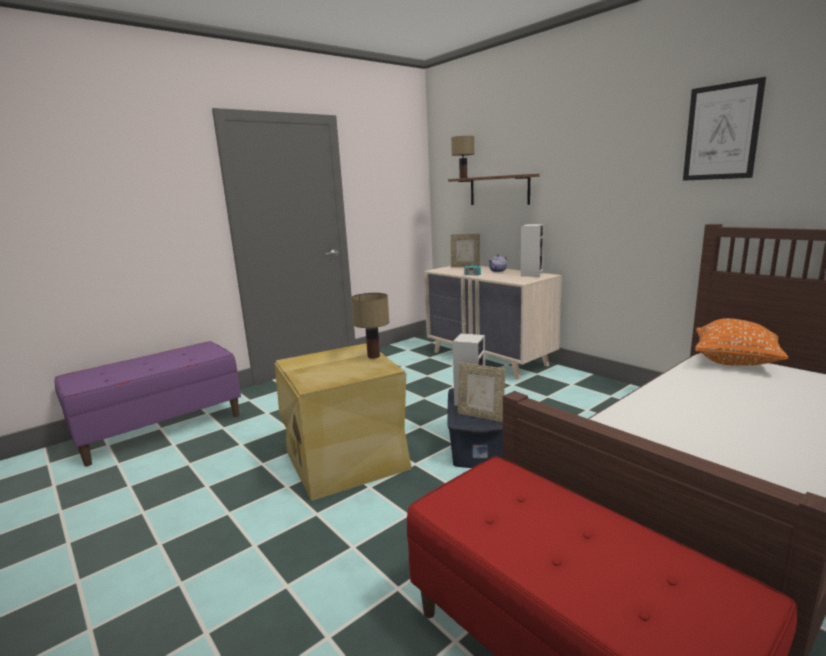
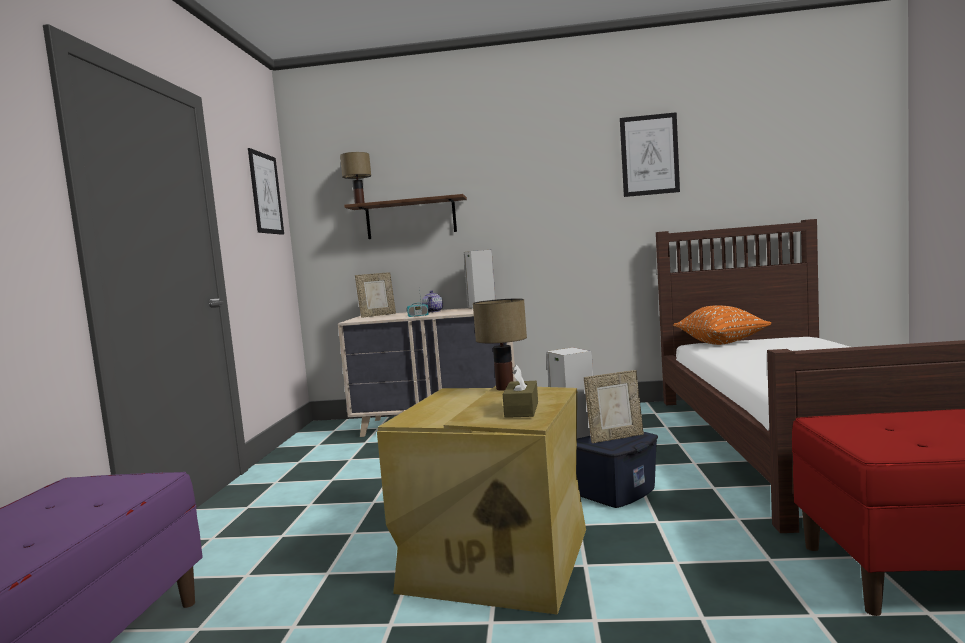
camera: 45 degrees left, 10 degrees down
none -> picture [248,148,284,235]
none -> brown tissue box [503,365,538,418]

